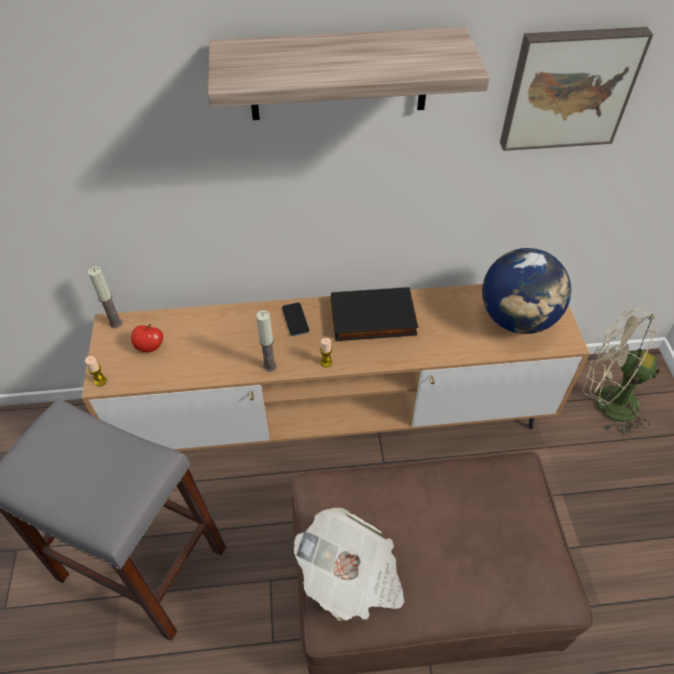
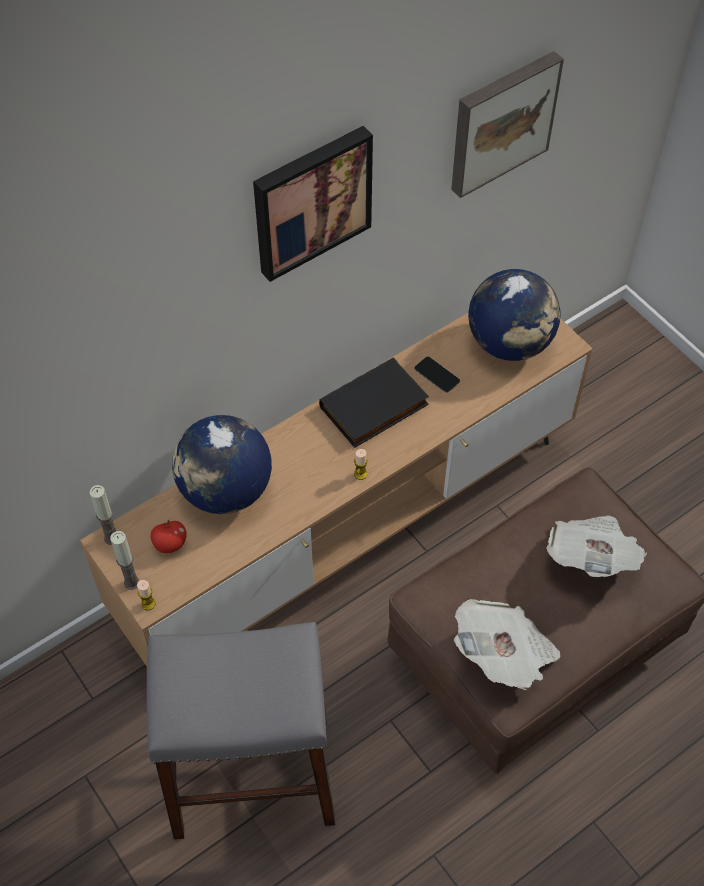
camera: 30 degrees left, 5 degrees up
shelf [208,27,490,120] -> picture [253,126,373,282]
candle [256,310,277,372] -> candle moved to [110,531,140,590]
phone [282,303,309,336] -> phone moved to [414,357,460,393]
beige fan [583,309,661,435] -> none
none -> globe [172,415,272,514]
none -> newspaper [546,515,647,577]

